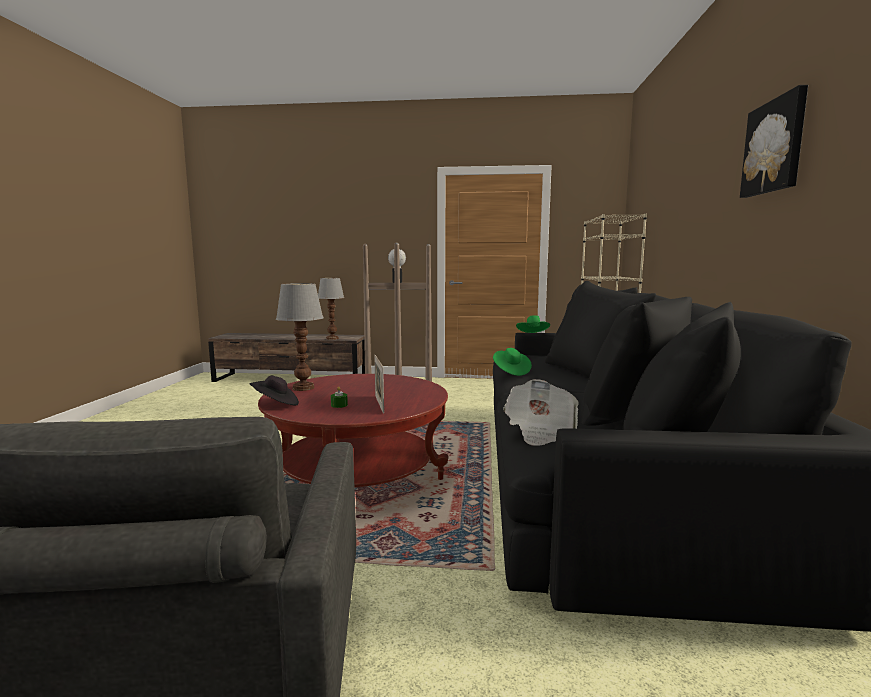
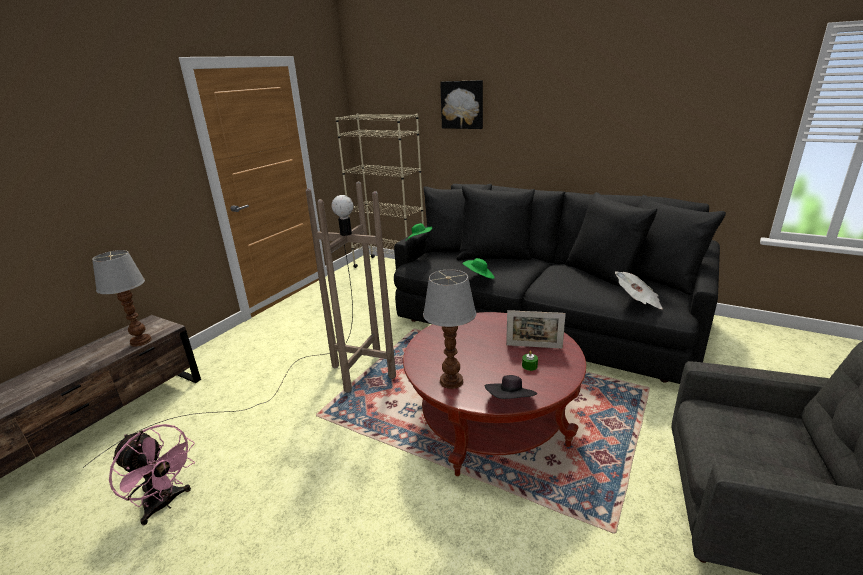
camera: 65 degrees left, 15 degrees up
picture [740,85,808,198] -> picture moved to [440,80,483,129]
none -> pink fan [109,424,195,525]

